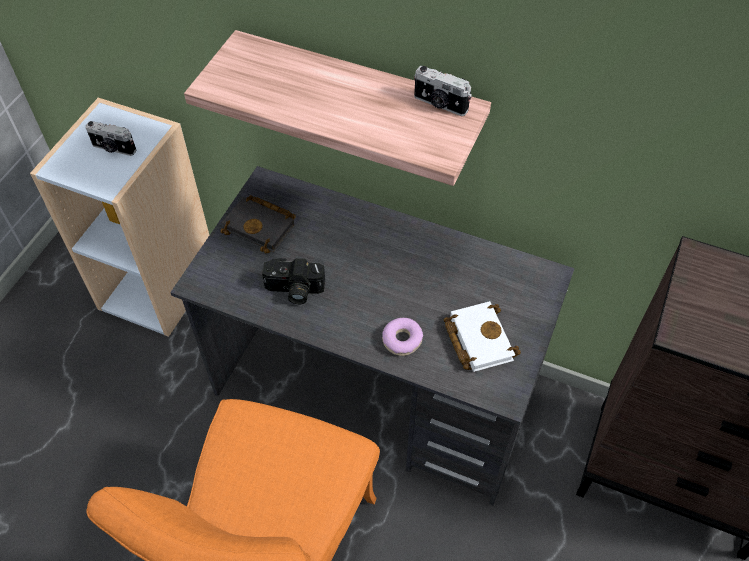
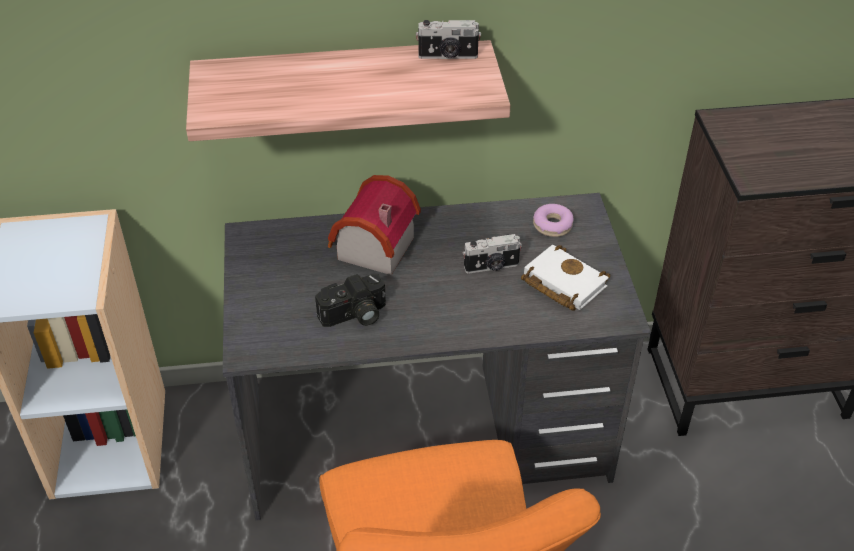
camera: 30 degrees left, 10 degrees down
camera [85,121,137,156] -> camera moved to [463,234,522,274]
black book [221,195,296,253] -> none
donut [382,318,423,356] -> donut moved to [533,204,574,237]
none -> toy house [328,175,421,275]

